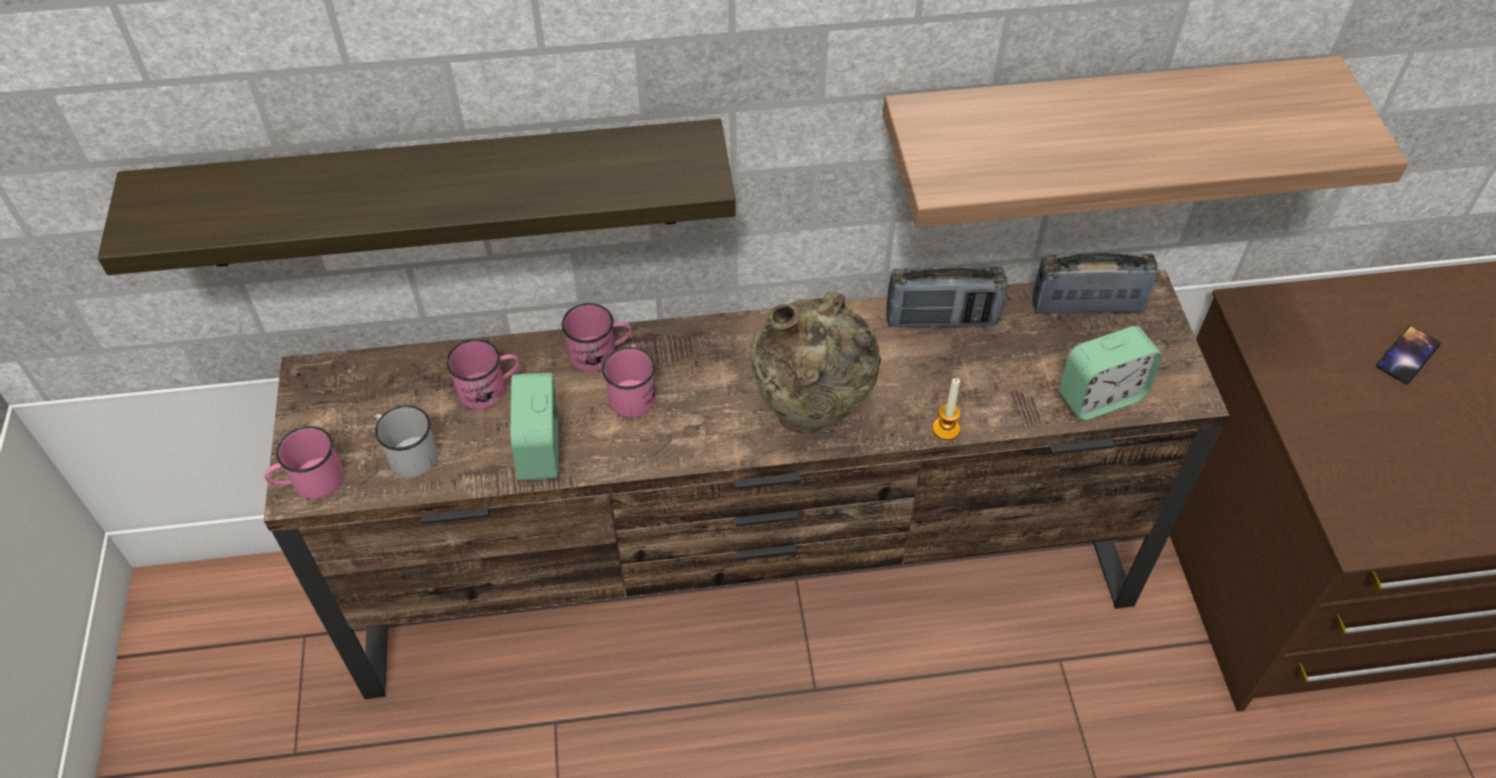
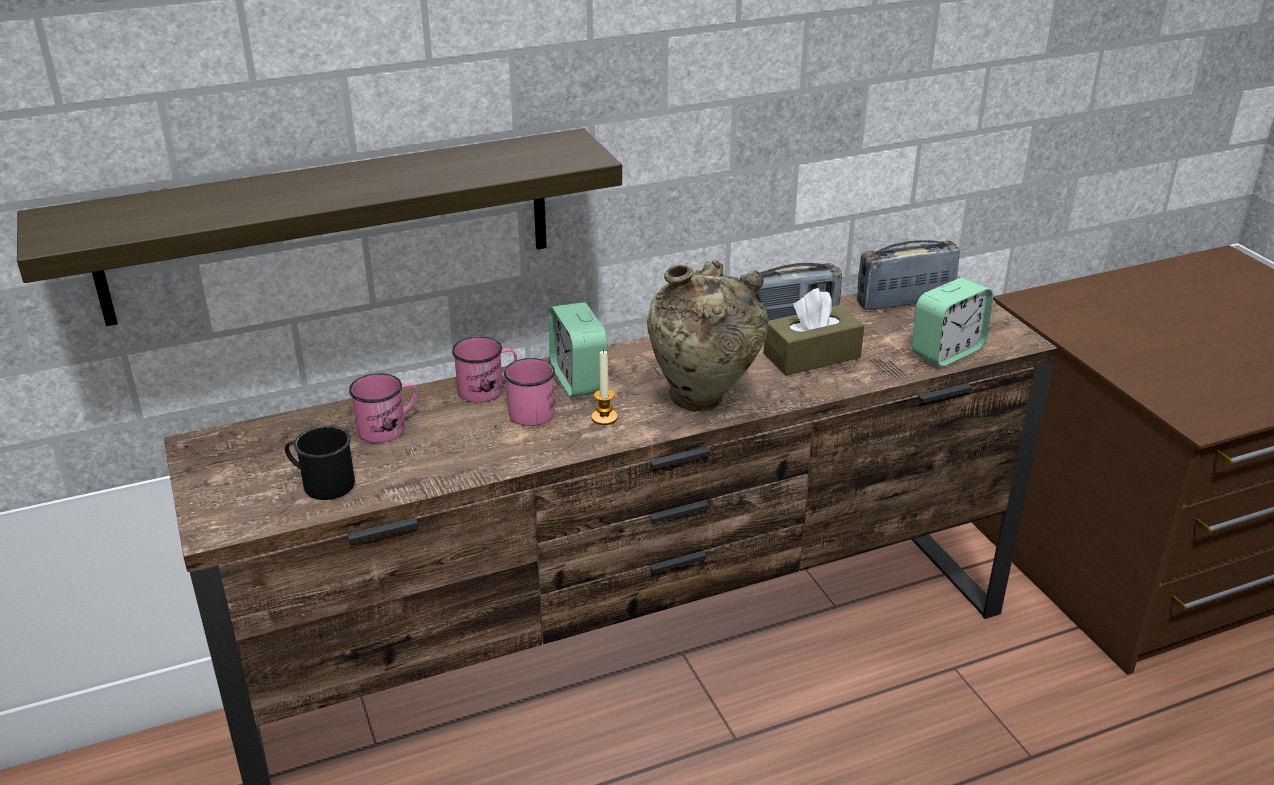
camera: 15 degrees left, 20 degrees down
pink mug [264,426,344,499] -> none
white mug [373,405,438,478] -> black mug [285,425,355,500]
alarm clock [510,373,559,481] -> alarm clock moved to [549,302,608,398]
shelf [883,56,1409,228] -> none
candle [932,378,960,440] -> candle moved to [591,349,618,425]
phone [1376,326,1441,384] -> none
none -> brown tissue box [763,288,864,376]

